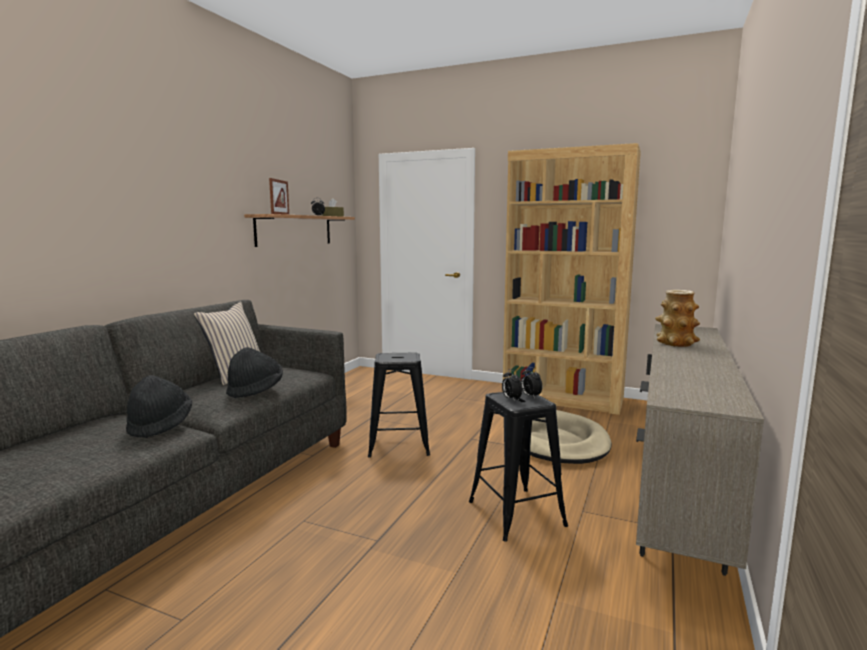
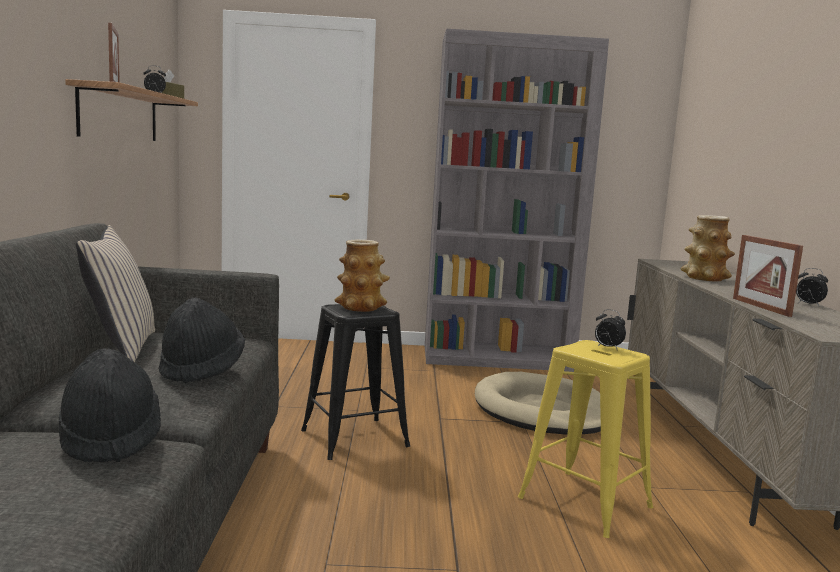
camera: 25 degrees left, 0 degrees up
black stool [469,391,568,542] -> yellow stool [518,340,653,538]
brown bookcase [502,143,641,415] -> grey bookcase [425,29,609,372]
alarm clock [502,369,522,401] -> alarm clock moved to [796,268,828,306]
none -> vase [334,239,390,312]
none -> picture frame [733,235,803,317]

